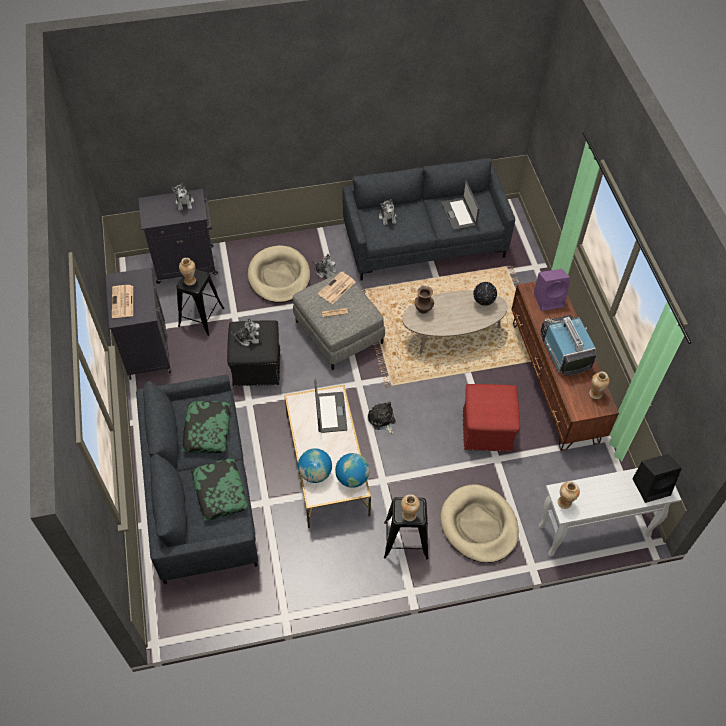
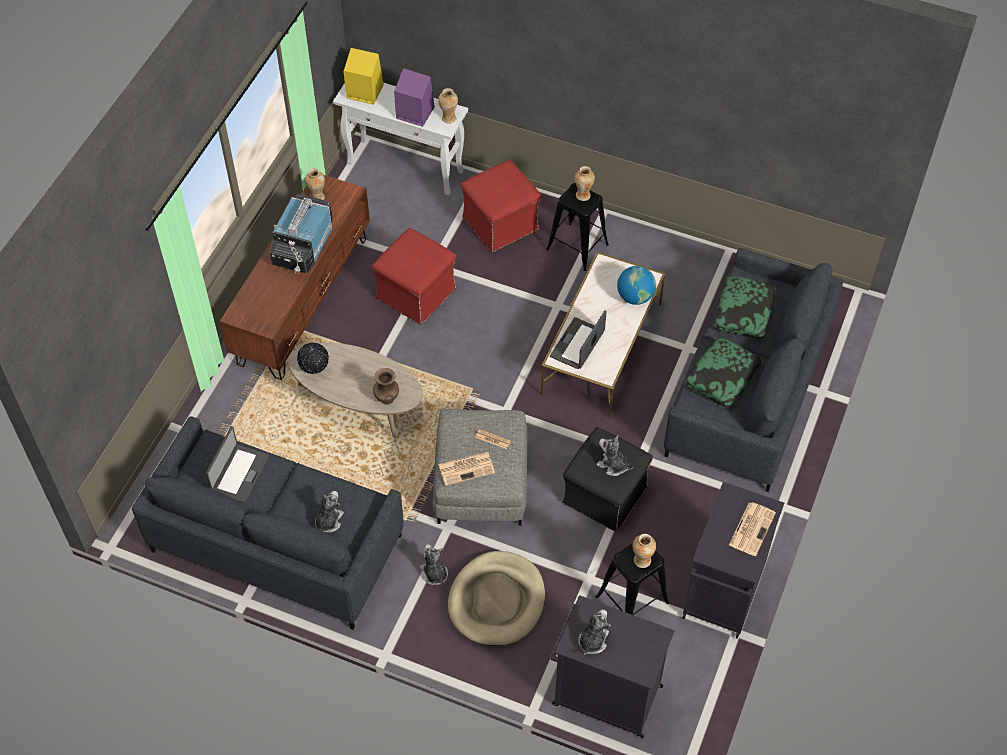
camera: 145 degrees left, 0 degrees up
globe [335,453,370,488] -> none
plush toy [368,401,396,434] -> none
beige dog bed [440,484,519,563] -> red ottoman [461,160,542,252]
purple speaker [534,269,570,311] -> purple speaker moved to [394,69,435,127]
black speaker [633,454,682,503] -> yellow speaker [343,48,384,105]

